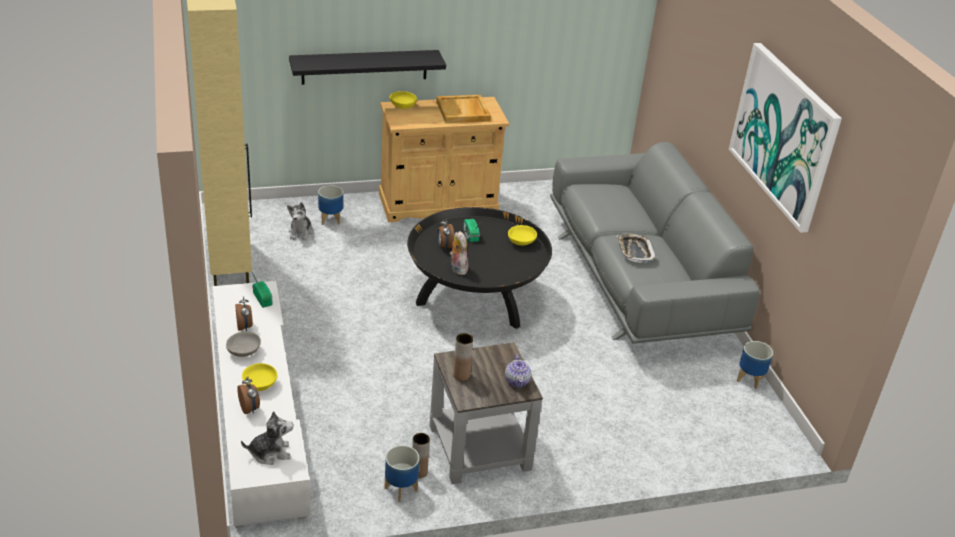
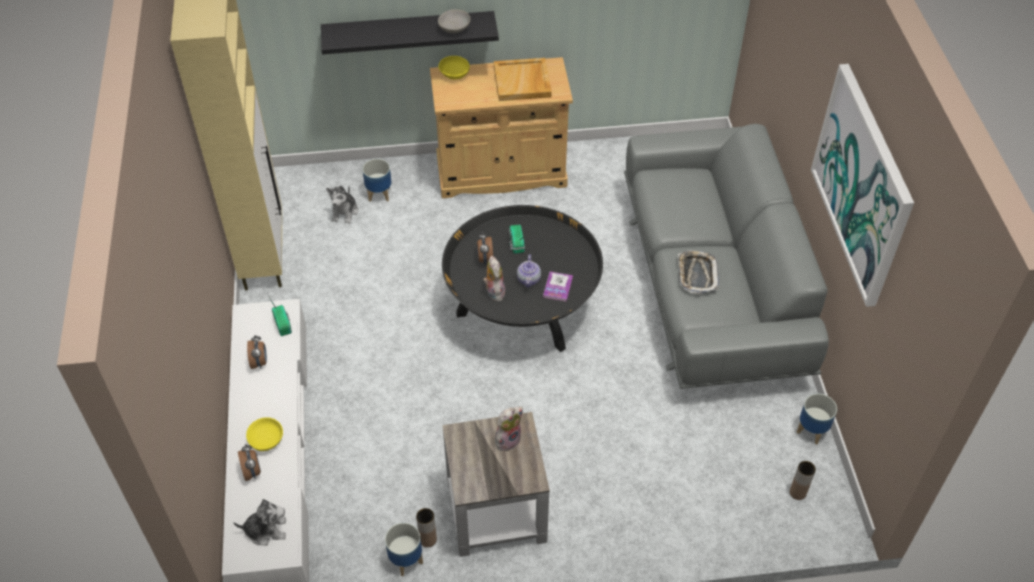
camera: 10 degrees right, 15 degrees up
grey bowl [226,332,261,357] -> grey bowl moved to [438,9,470,33]
brown vase [453,333,474,381] -> brown vase moved to [790,461,816,500]
teapot [505,354,531,388] -> teapot moved to [517,254,541,288]
yellow bowl [508,225,537,245] -> none
none -> plush toy [495,407,523,451]
none -> book [543,271,573,302]

